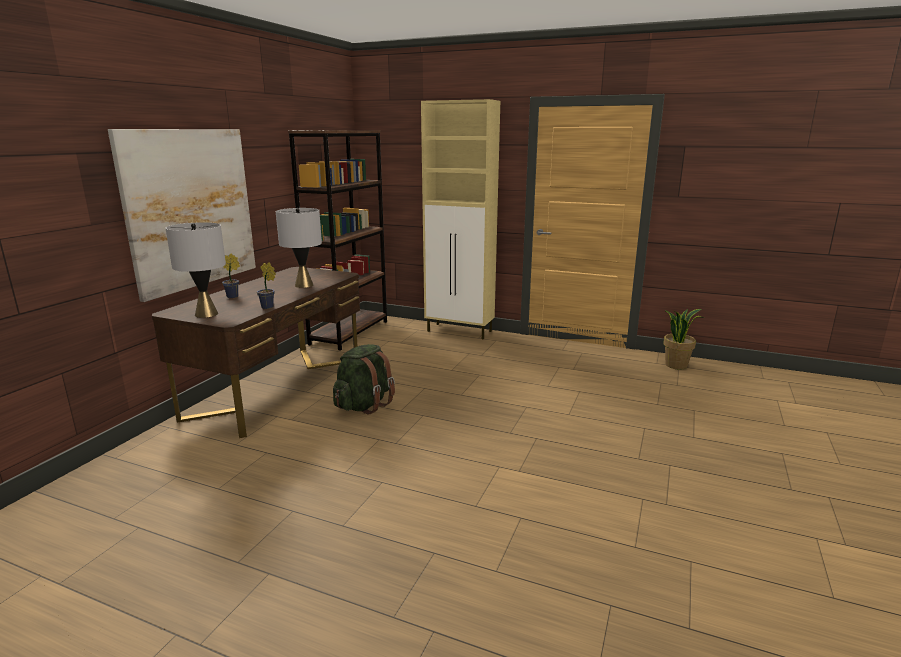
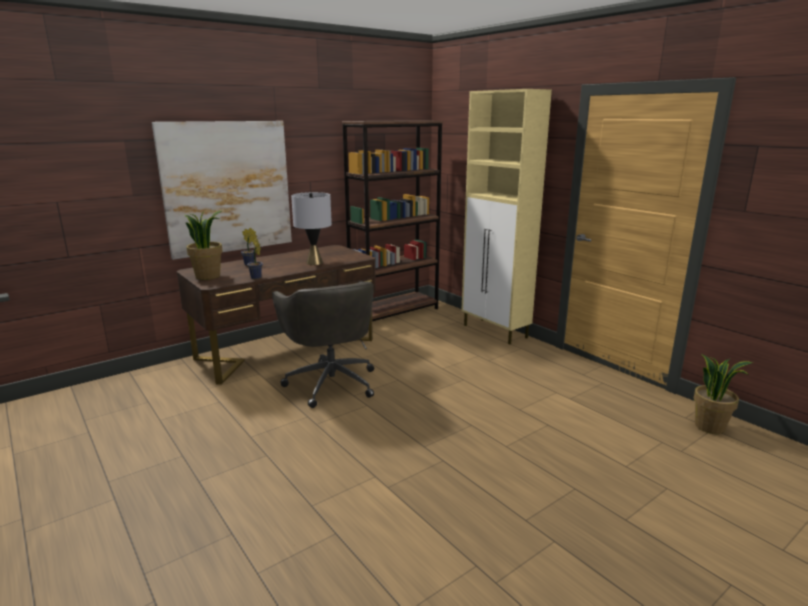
camera: 30 degrees right, 0 degrees up
grey table lamp [165,222,226,318] -> potted plant [185,211,223,280]
green backpack [333,344,395,414] -> grey office chair [272,281,374,408]

